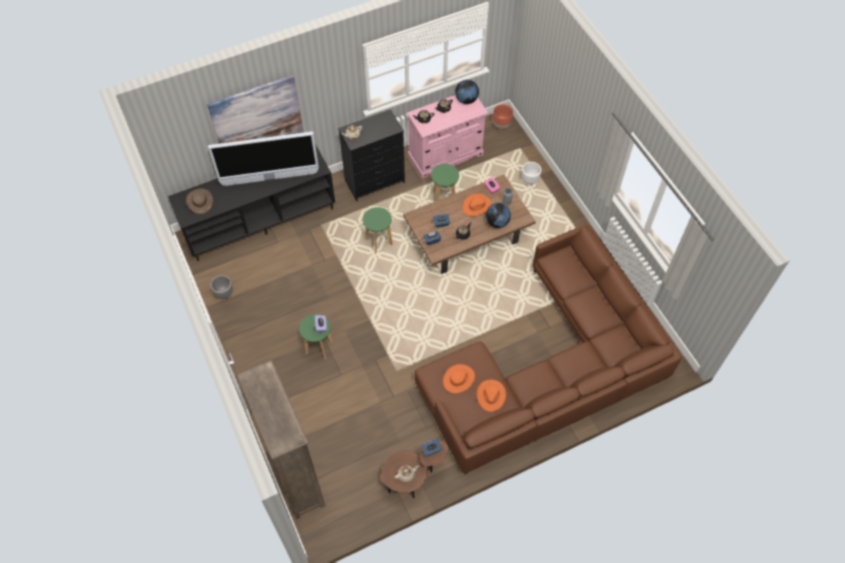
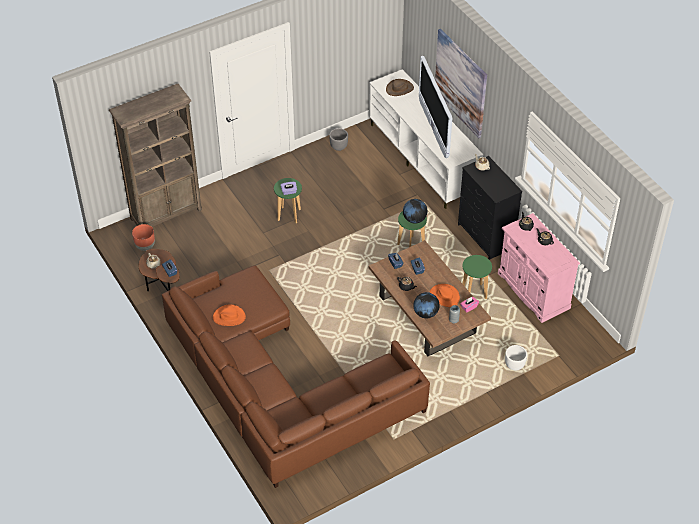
camera: 85 degrees right, 10 degrees down
black tv stand [168,144,335,261] -> white tv stand [369,69,483,209]
orange hat [443,364,475,393] -> none
globe [455,80,479,104] -> globe moved to [403,199,428,224]
brown planter [493,104,513,129] -> brown planter moved to [132,224,155,251]

